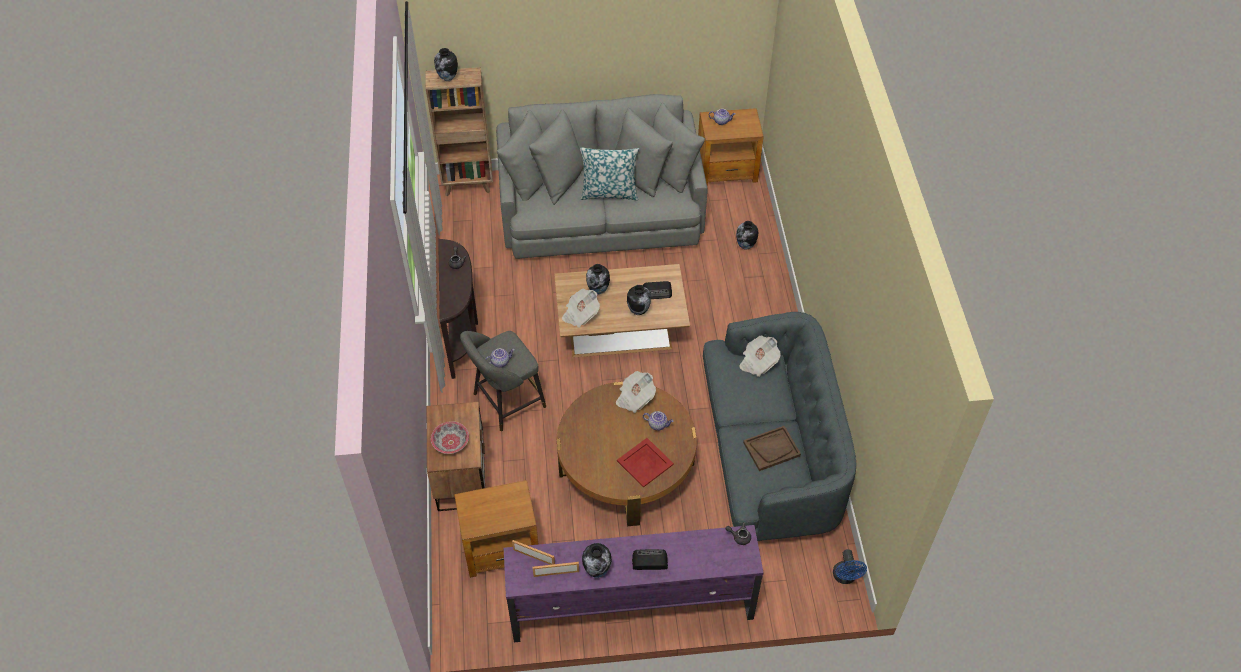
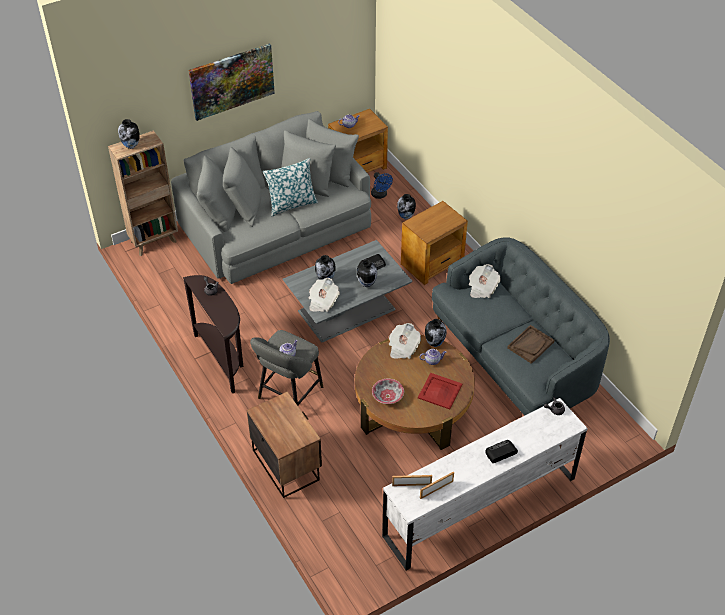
camera: 25 degrees left, 5 degrees down
bowl [431,421,469,454] -> bowl moved to [372,379,404,404]
brown side table [454,480,539,578] -> brown side table moved to [401,201,468,285]
purple tv stand [504,525,764,642] -> white tv stand [382,398,588,571]
brown coffee table [554,264,690,357] -> grey coffee table [282,240,413,342]
vase [582,543,612,578] -> vase moved to [425,319,447,347]
blue fan [833,549,867,584] -> blue fan moved to [371,172,393,199]
none -> picture [188,43,275,121]

